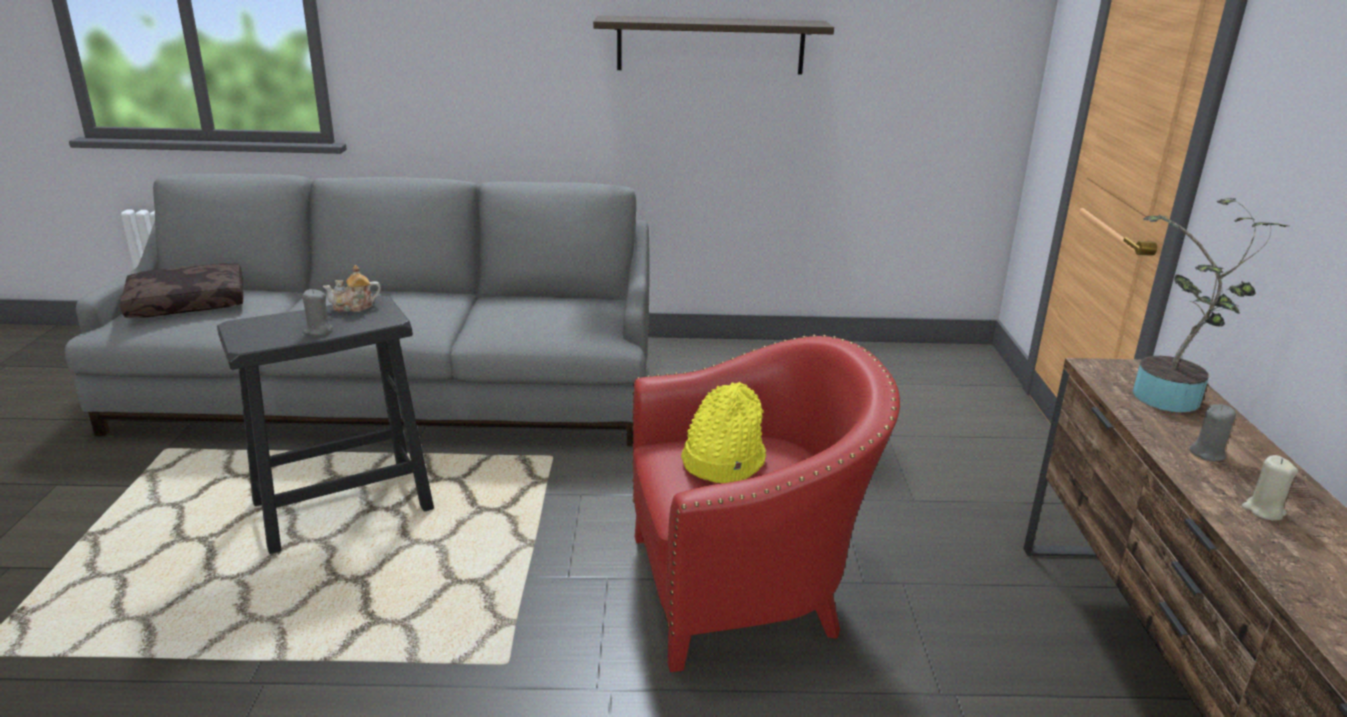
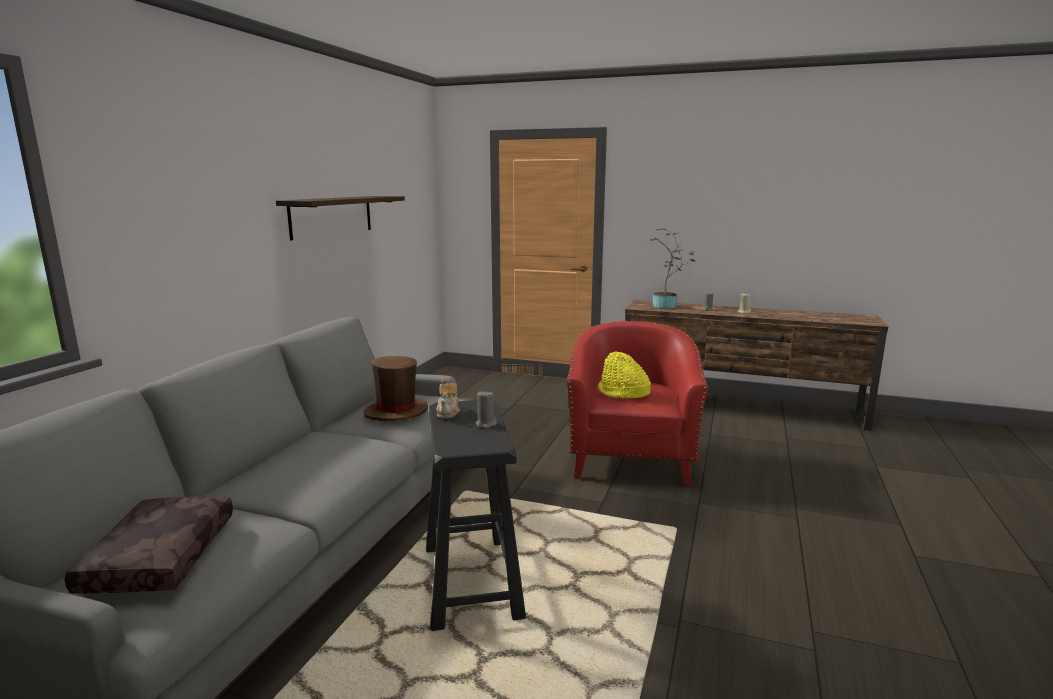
camera: 70 degrees left, 10 degrees down
none -> brown hat [364,356,428,421]

